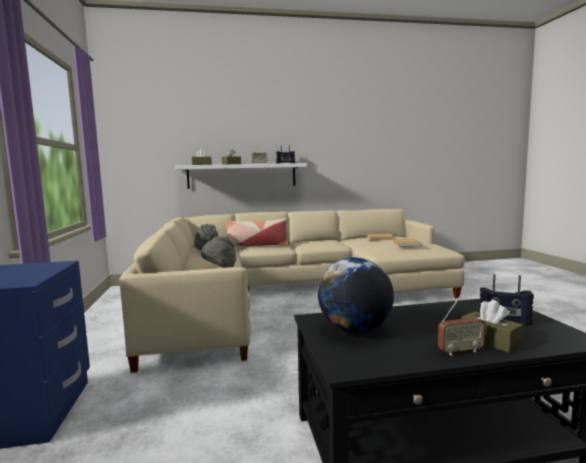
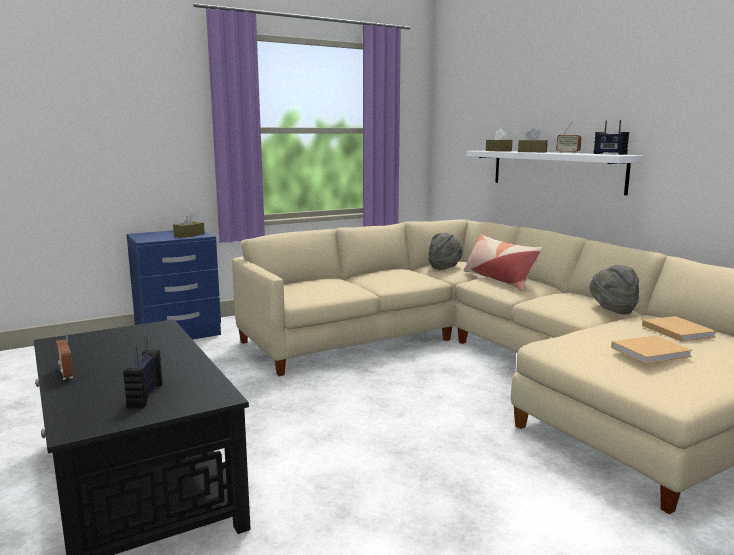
camera: 70 degrees right, 5 degrees up
grey hat [201,236,236,268] -> grey hat moved to [589,265,639,315]
globe [318,257,394,333] -> none
brown tissue box [461,300,523,353] -> brown tissue box moved to [173,212,205,238]

